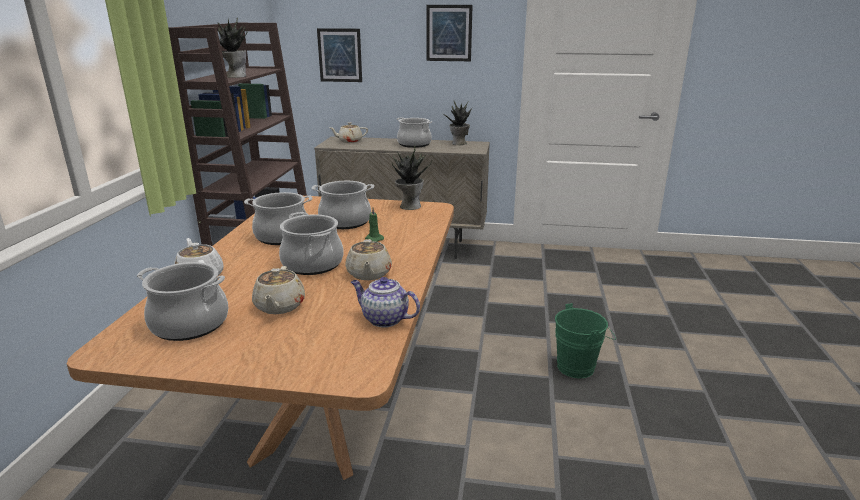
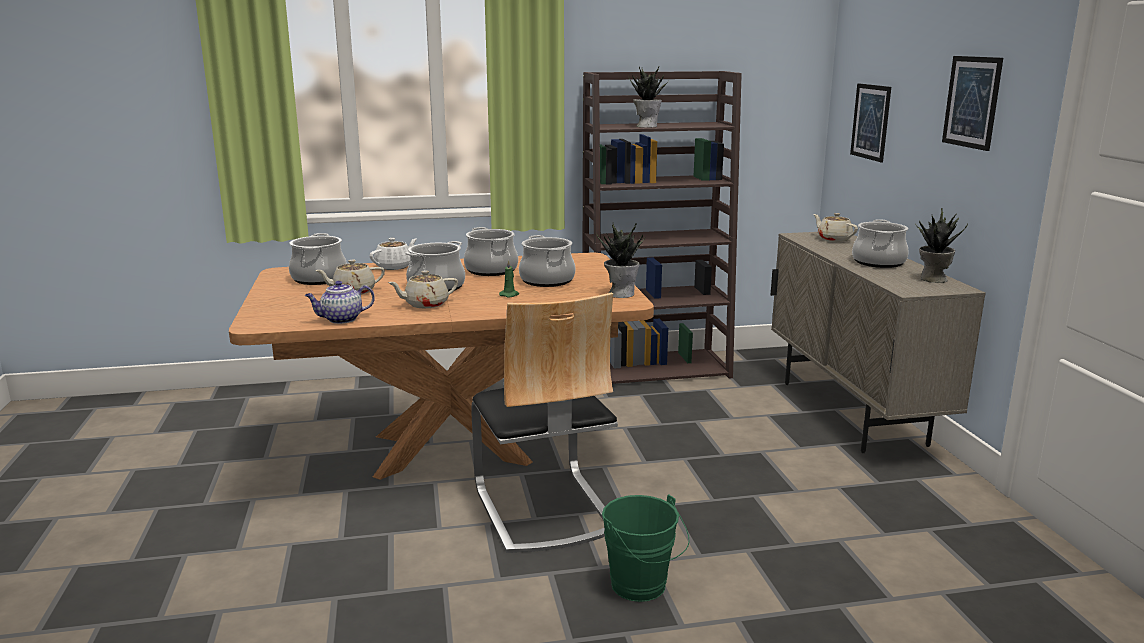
camera: 70 degrees right, 5 degrees down
teapot [351,277,420,328] -> teapot turned 120 degrees counterclockwise [305,281,375,324]
none -> chair [471,292,618,553]

